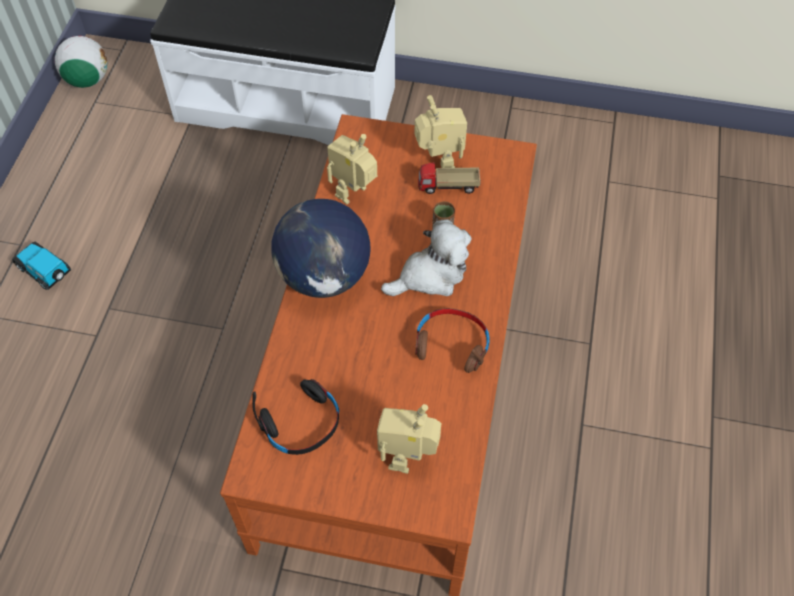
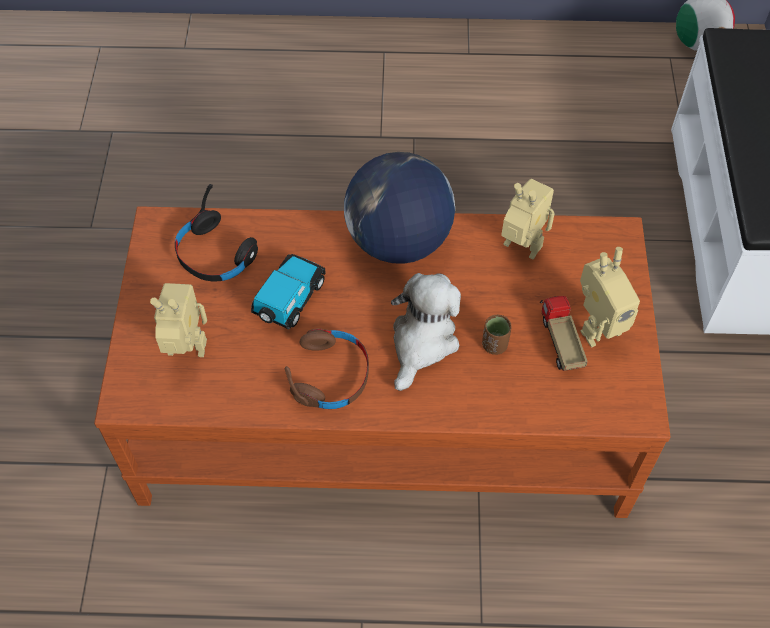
camera: 80 degrees right, 0 degrees up
toy car [12,241,71,290] -> toy car moved to [251,254,325,329]
plush toy [381,219,472,296] -> plush toy turned 120 degrees counterclockwise [391,273,461,391]

